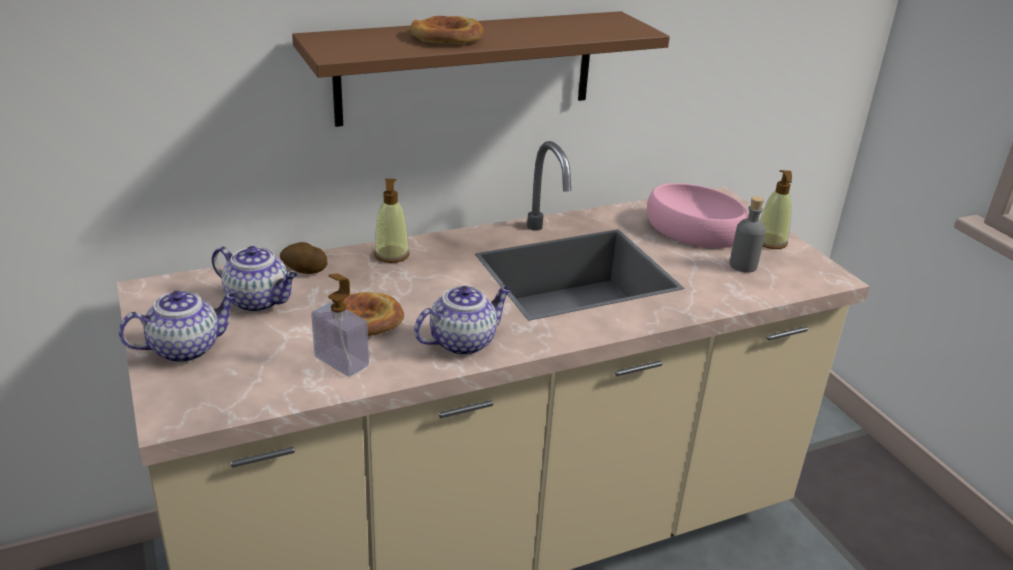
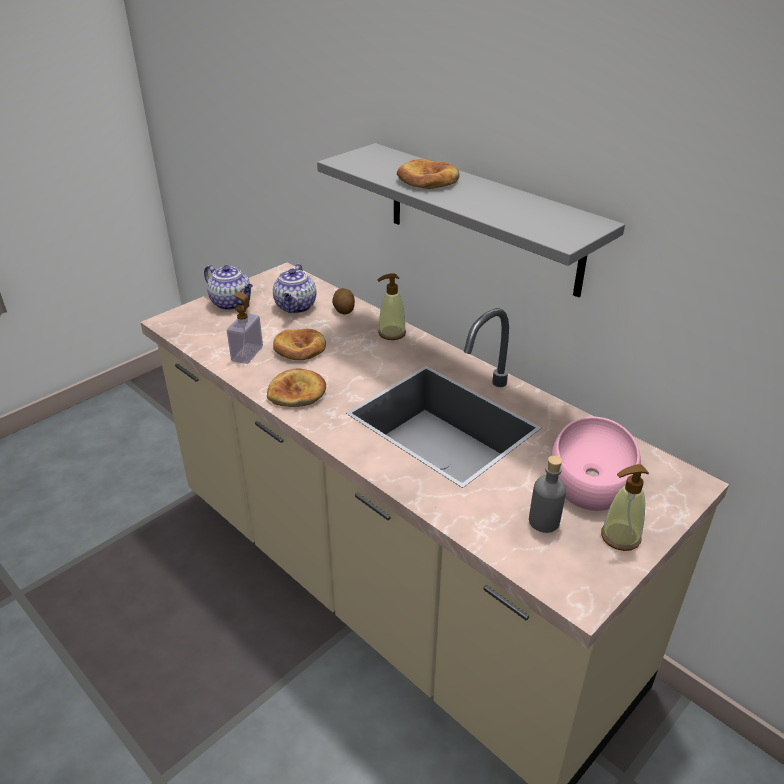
camera: 70 degrees right, 5 degrees up
brown shelf [292,11,670,127] -> grey shelf [317,143,625,297]
teapot [414,286,511,356] -> bread [267,368,326,407]

